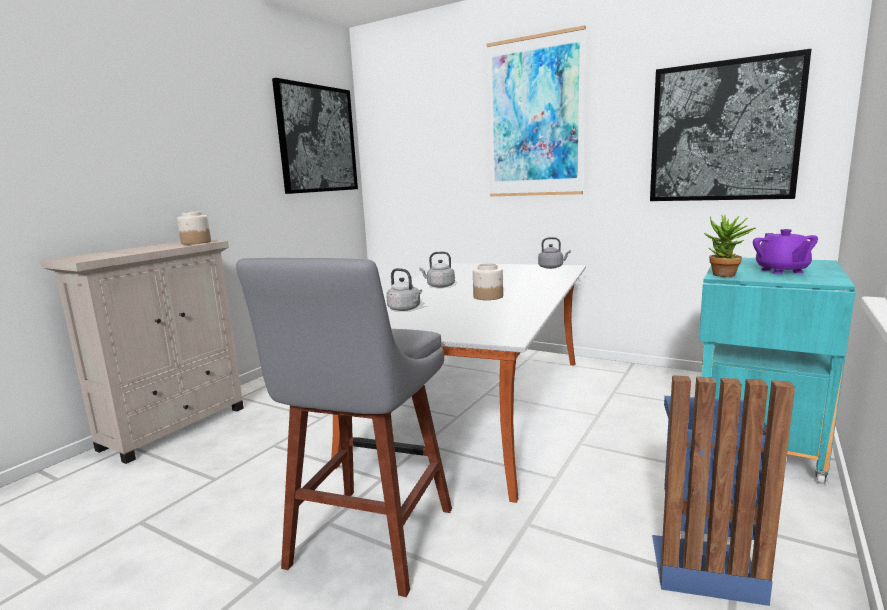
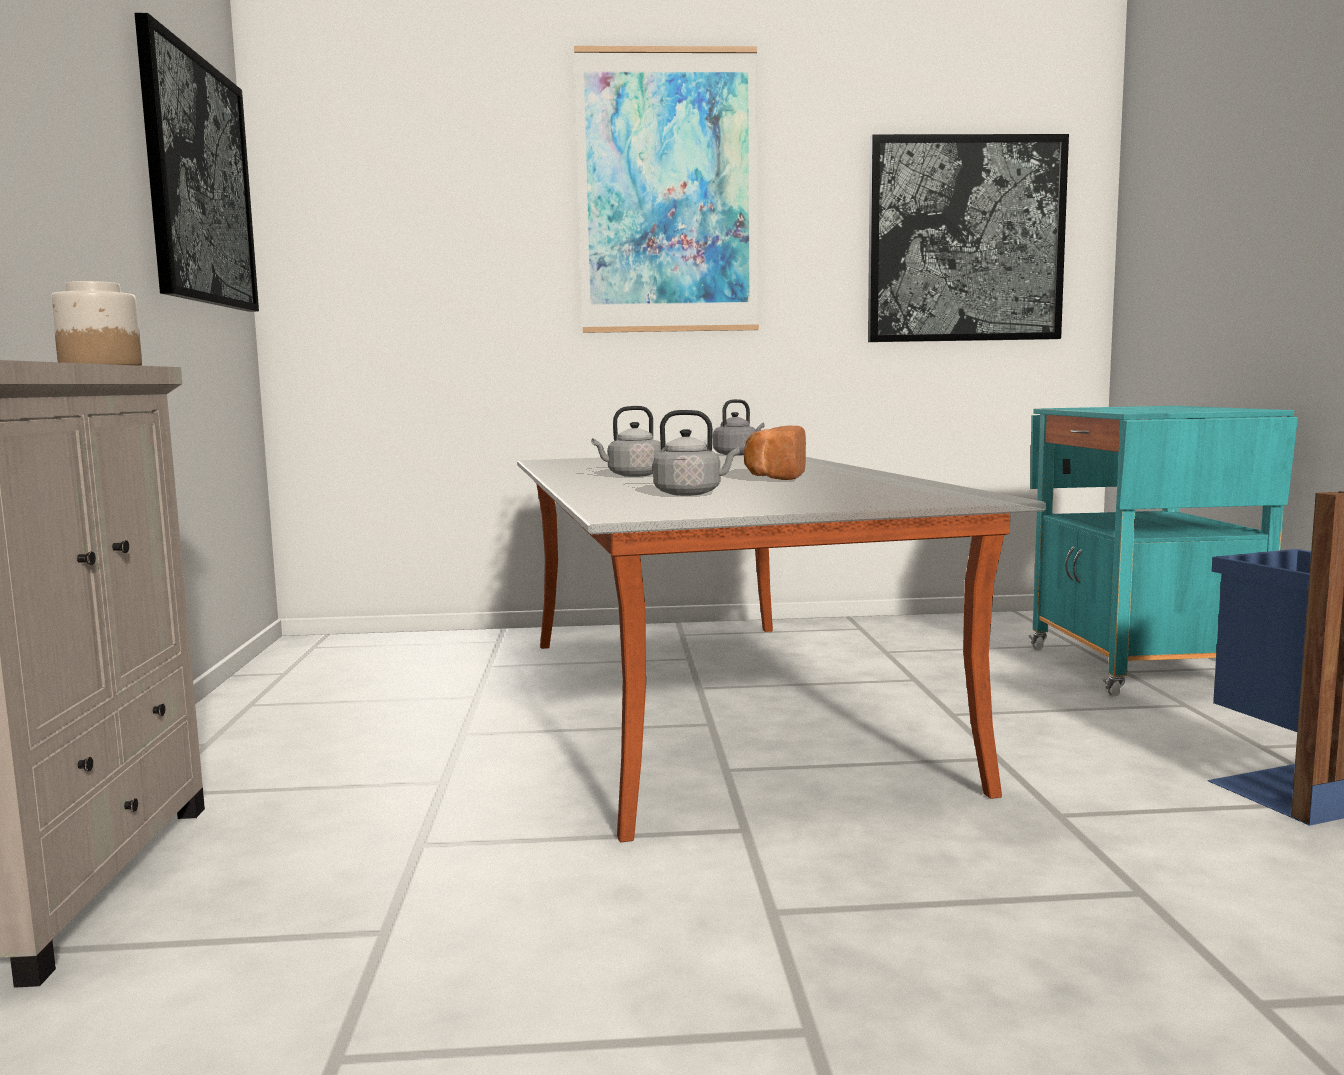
camera: 35 degrees left, 5 degrees down
grey stool [236,258,452,597] -> none
jar [473,263,503,300] -> bread [744,426,806,480]
potted plant [704,215,756,277] -> none
purple teapot [753,229,818,274] -> none

